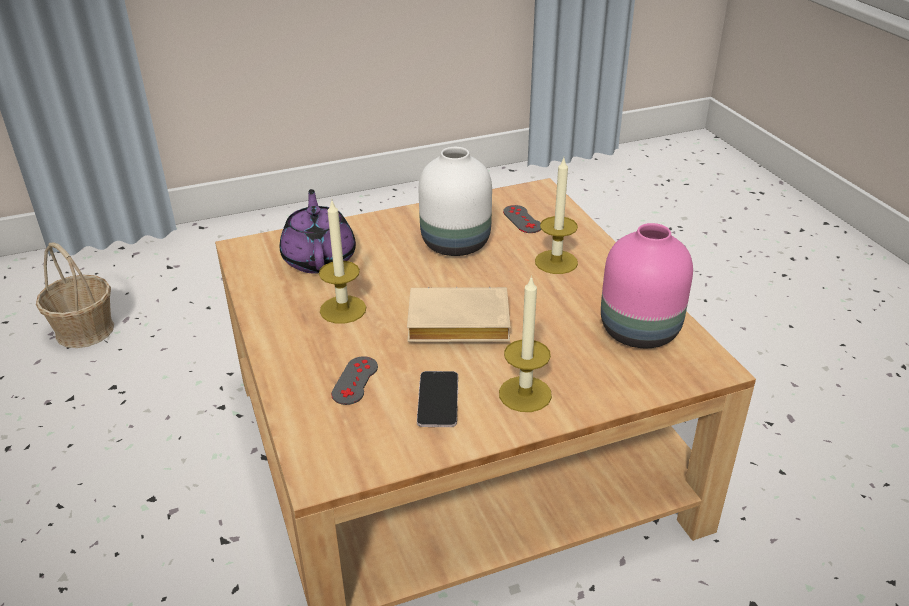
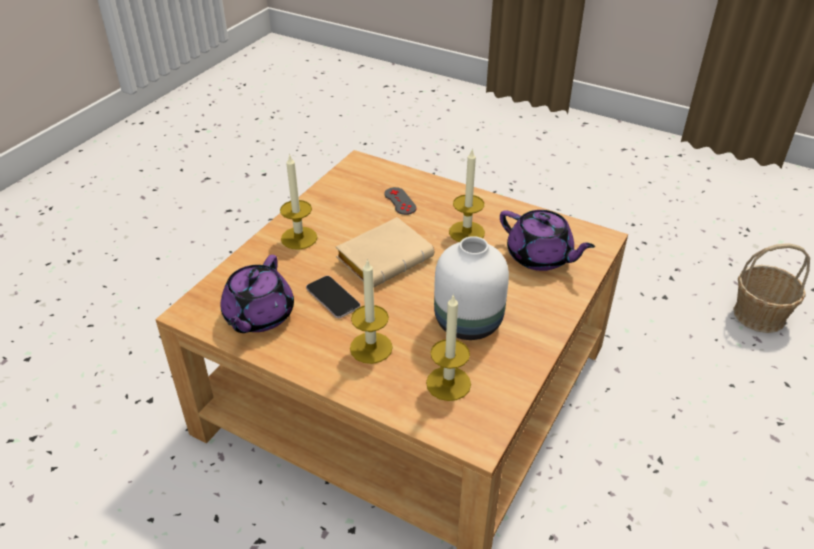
camera: 140 degrees right, 5 degrees up
phone [417,371,458,427] -> phone moved to [306,276,361,318]
grey game controller [503,205,541,233] -> candle [426,294,471,401]
pink vase [601,223,693,348] -> purple teapot [221,255,294,333]

